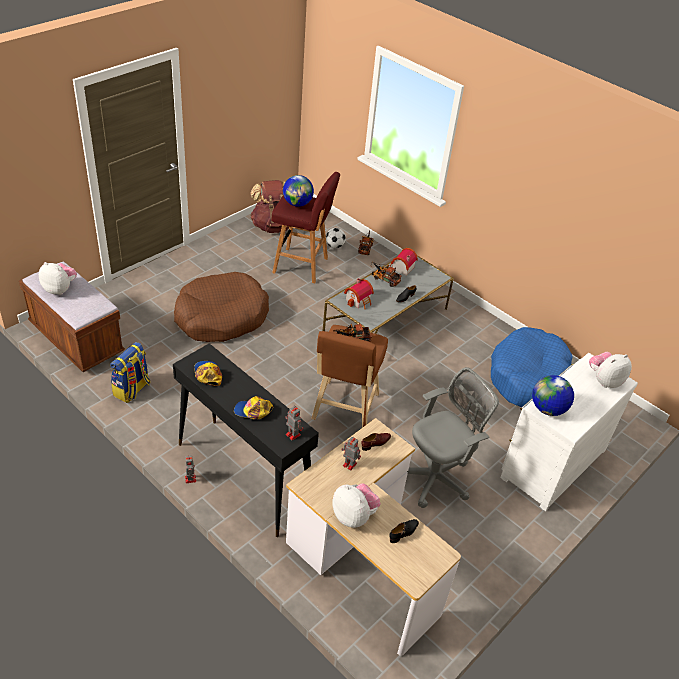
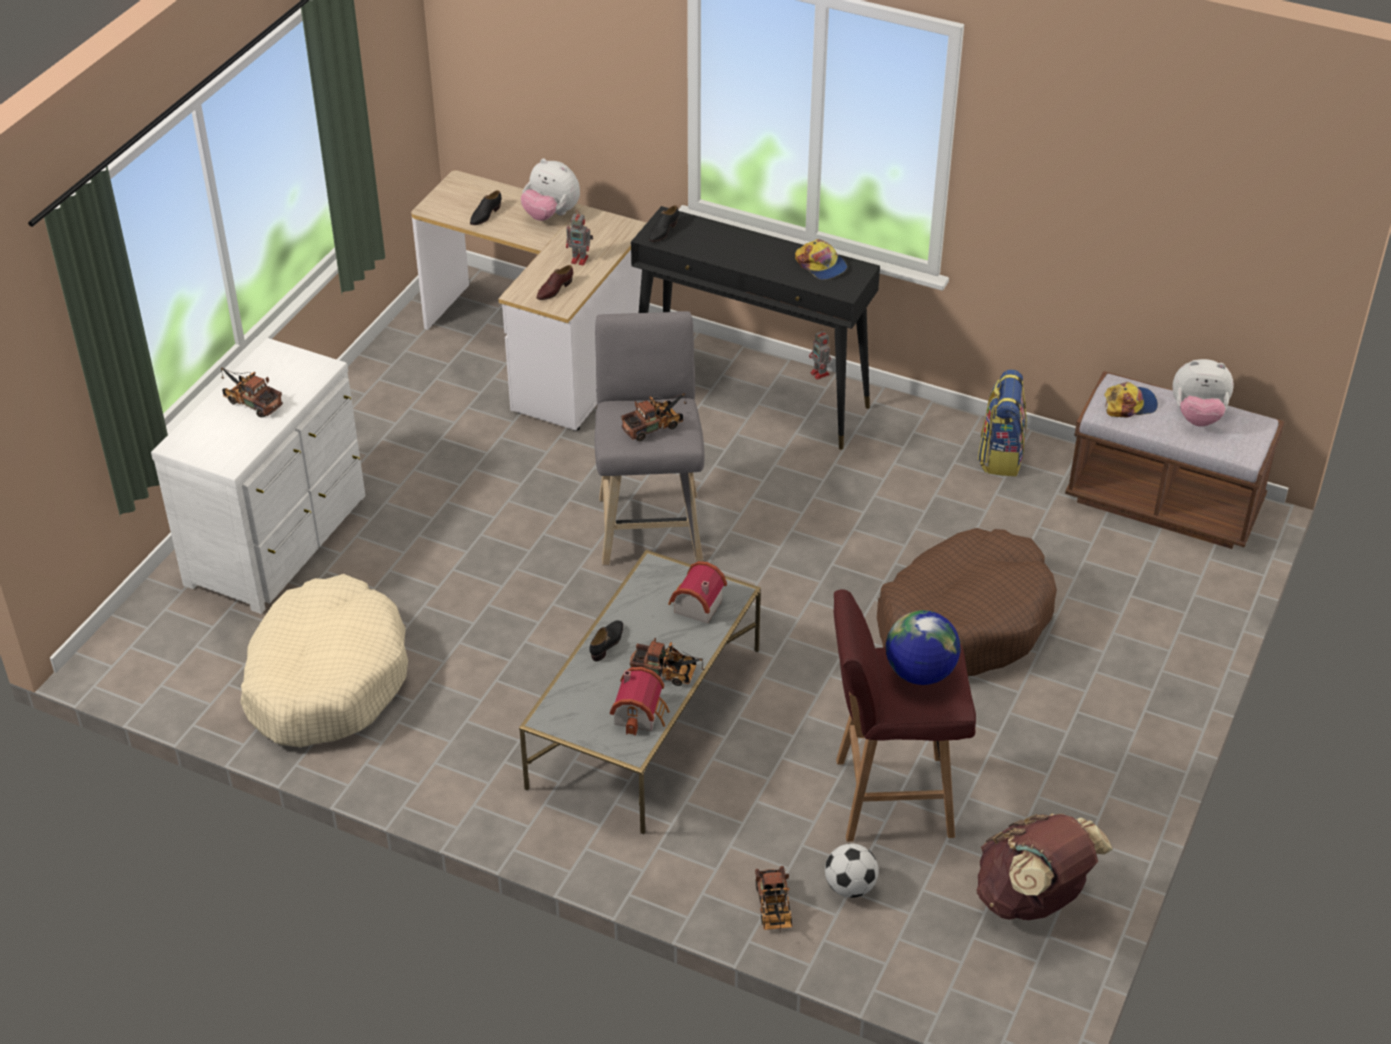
camera: 165 degrees right, 0 degrees up
cap [234,396,274,420] -> cap moved to [1104,382,1158,418]
toy robot [285,406,303,441] -> black shoe [649,205,679,242]
brown stool [311,325,388,428] -> grey stool [595,311,704,565]
grey office chair [407,367,499,508] -> none
blue dog bed [491,327,573,407] -> beige dog bed [240,574,408,747]
globe [532,375,574,416] -> none
plush toy [589,352,632,388] -> none
none -> toy truck [221,367,283,417]

